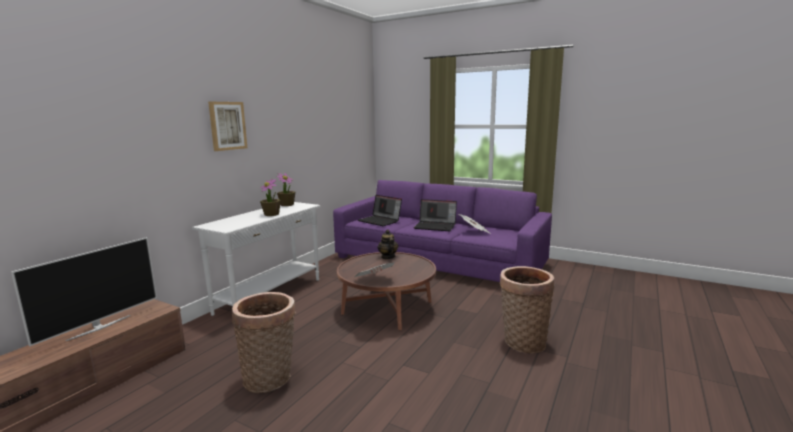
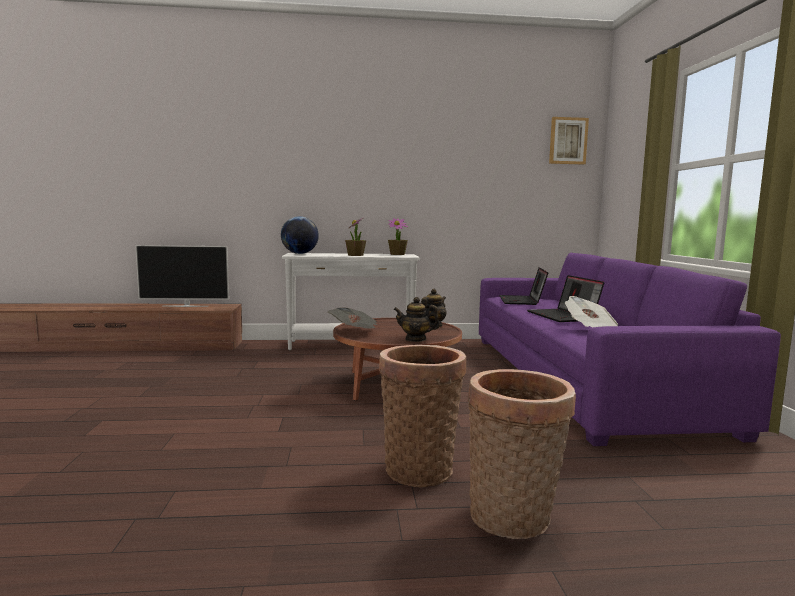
camera: 55 degrees right, 5 degrees down
picture [208,102,247,151] -> picture moved to [549,117,589,165]
basket [232,292,296,393] -> basket moved to [468,369,576,539]
none -> globe [281,216,319,254]
none -> teapot [393,297,440,342]

